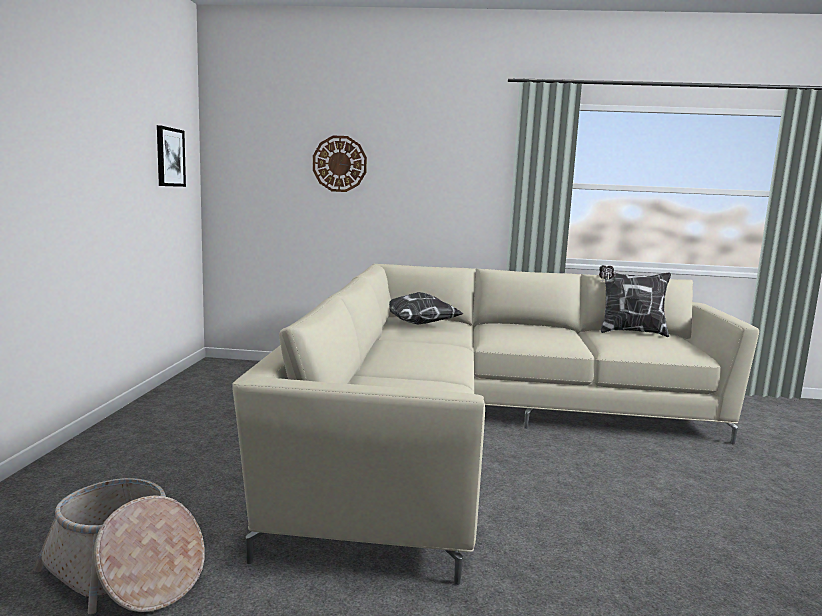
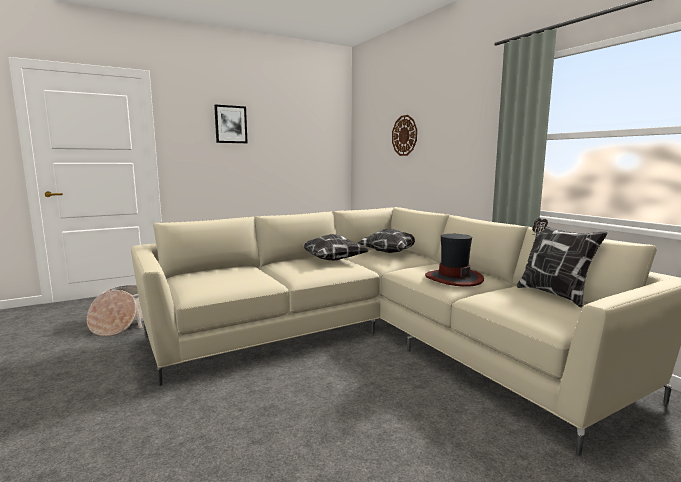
camera: 55 degrees right, 0 degrees up
picture [157,125,186,187] -> picture moved to [214,105,248,143]
none -> pillow [303,234,369,261]
none -> hat [425,234,484,287]

